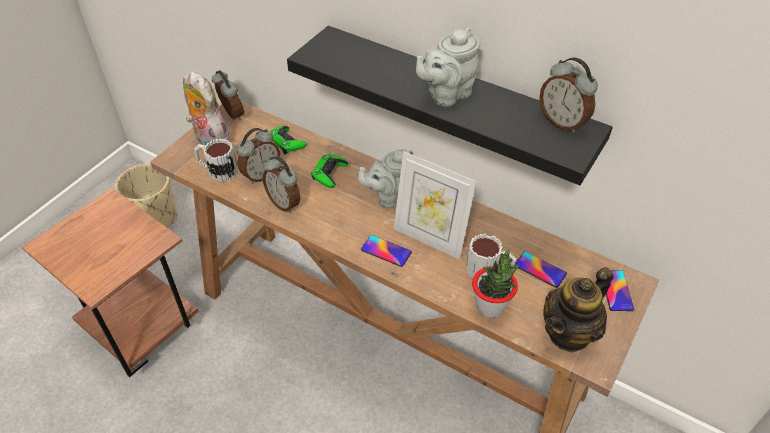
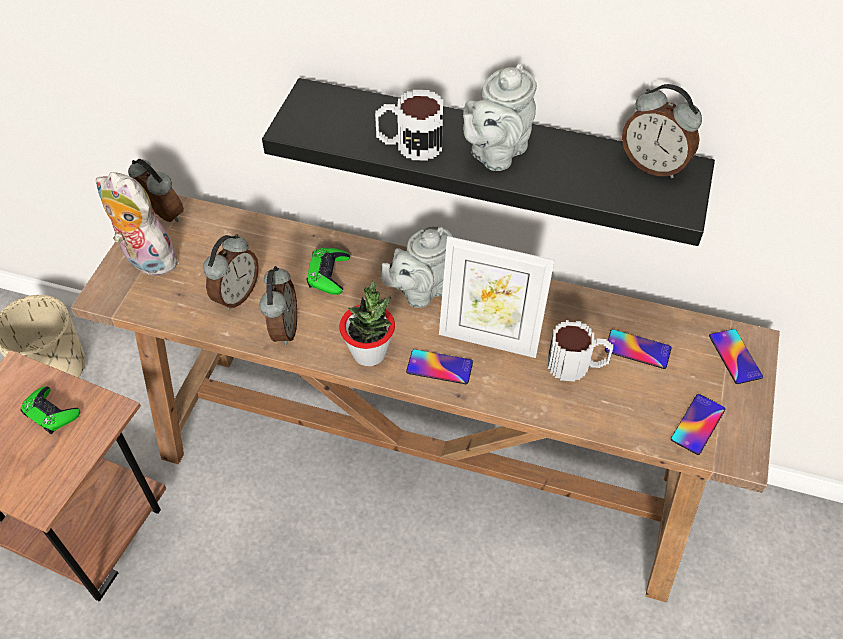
camera: 15 degrees left, 5 degrees up
mug [194,139,238,182] -> mug moved to [375,90,443,161]
alarm clock [263,156,300,213] -> alarm clock turned 120 degrees counterclockwise [259,266,297,345]
green game controller [270,126,307,154] -> green game controller moved to [21,387,80,434]
potted plant [472,249,520,318] -> potted plant moved to [339,281,395,366]
teapot [544,267,614,353] -> phone [671,394,725,455]

